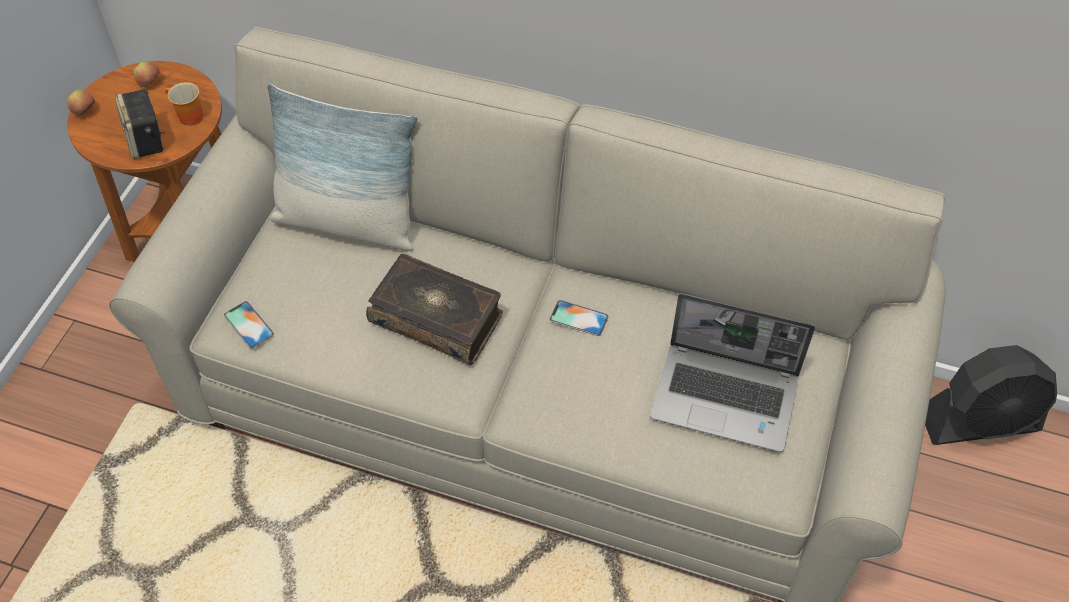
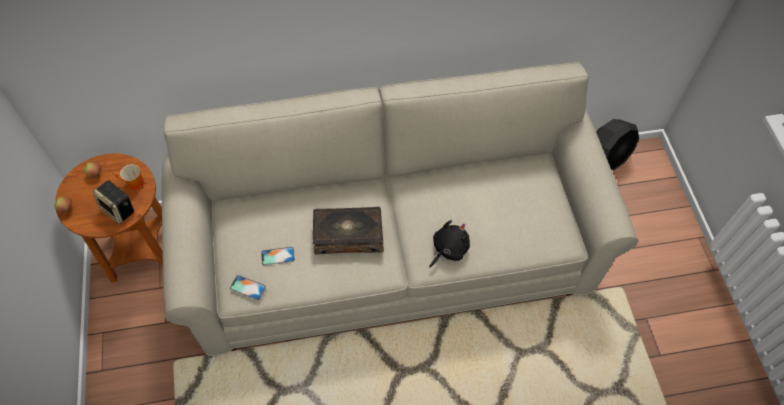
camera: 30 degrees left, 5 degrees up
pillow [268,84,418,251] -> none
phone [550,300,608,336] -> phone moved to [261,247,295,265]
laptop [650,293,815,452] -> none
none -> black plush toy [429,220,470,268]

